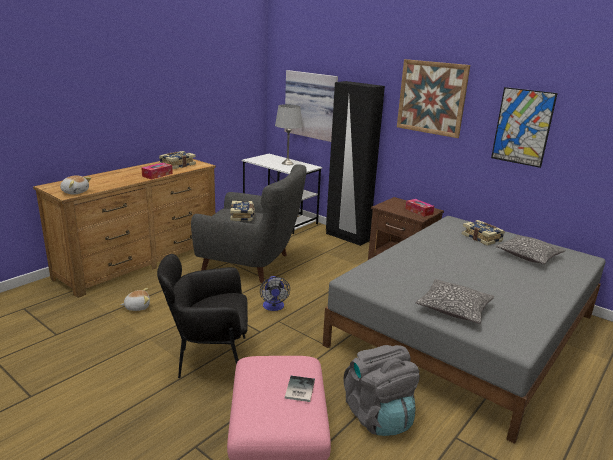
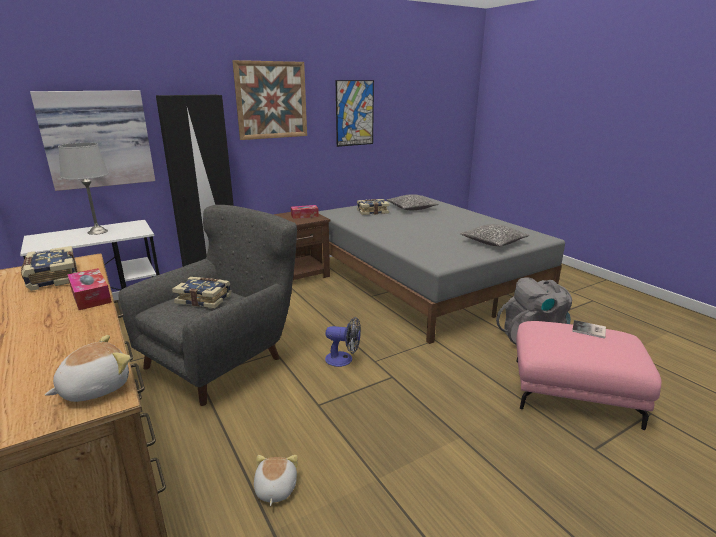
camera: 70 degrees left, 0 degrees up
black armchair [157,254,248,378] -> none

